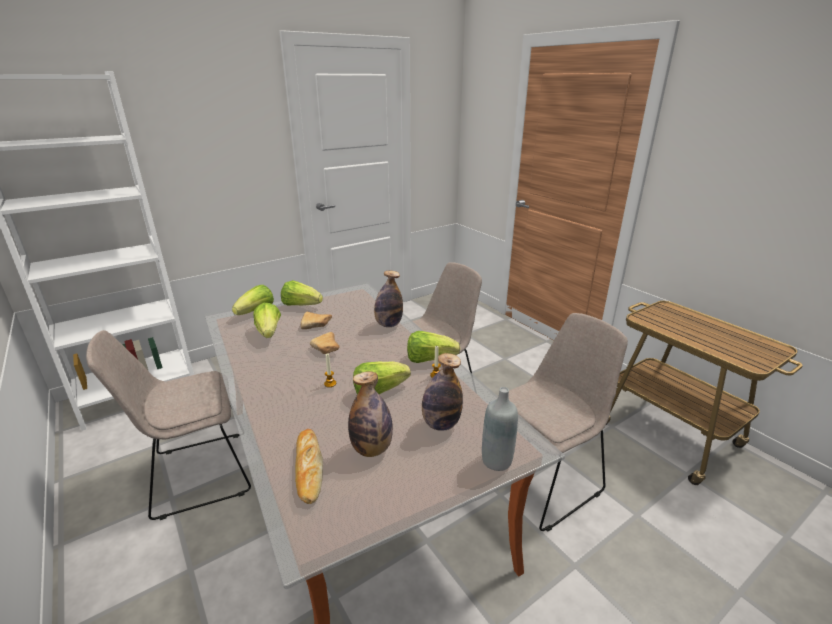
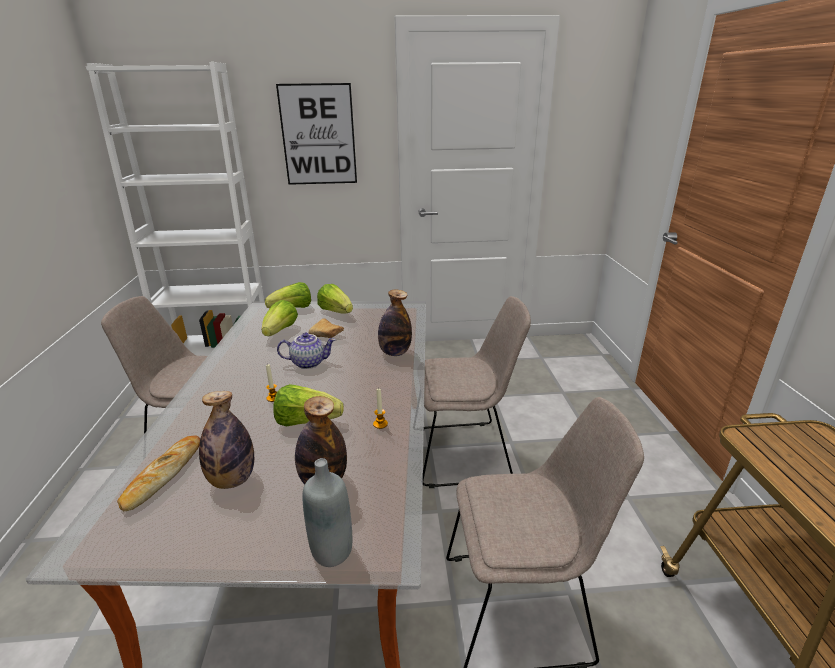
camera: 30 degrees right, 0 degrees up
bread [310,332,340,354] -> teapot [277,332,336,369]
lettuce [407,331,460,363] -> none
none -> picture [276,83,357,185]

